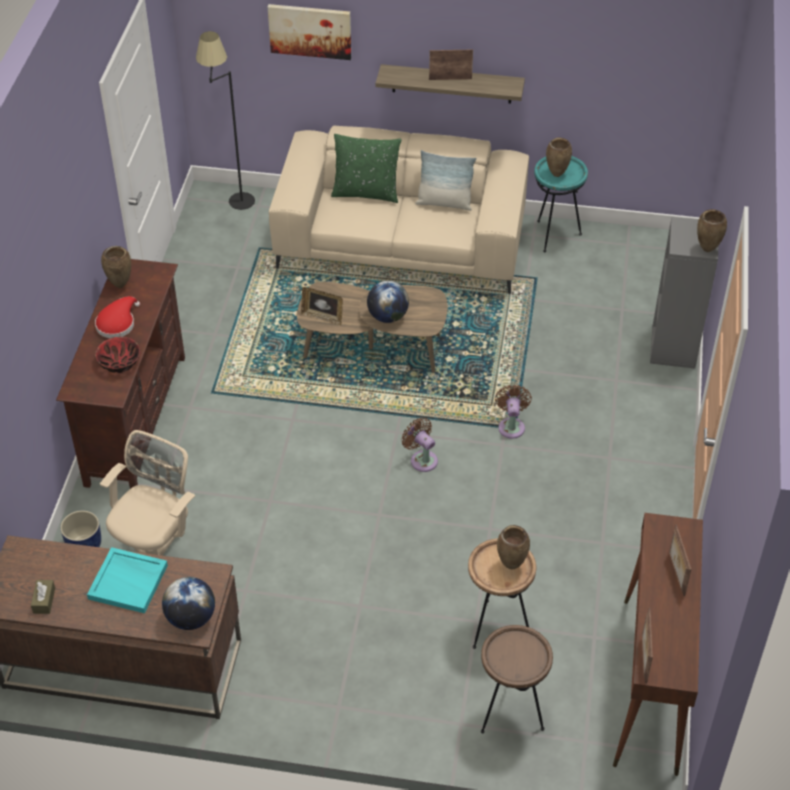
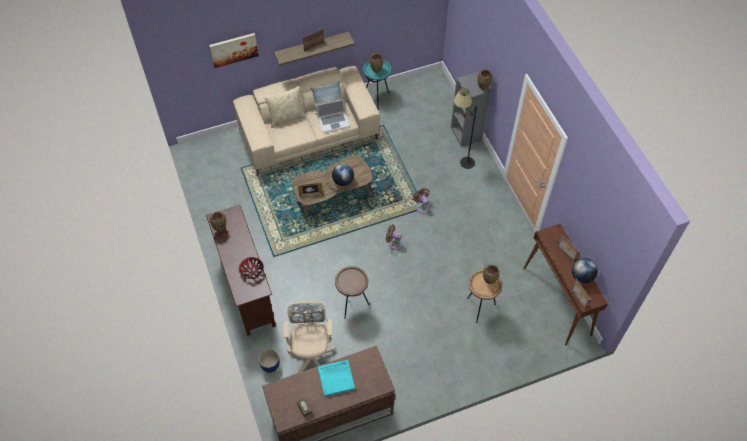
camera: 30 degrees left, 10 degrees up
red hat [95,296,140,338] -> none
globe [162,577,215,630] -> globe moved to [572,258,598,283]
black floor lamp [196,31,255,210] -> black floor lamp moved to [454,88,477,169]
green pillow [331,134,401,203] -> beige pillow [264,86,306,128]
brown side table [481,625,553,733] -> brown side table moved to [335,266,370,319]
none -> laptop [317,99,350,133]

